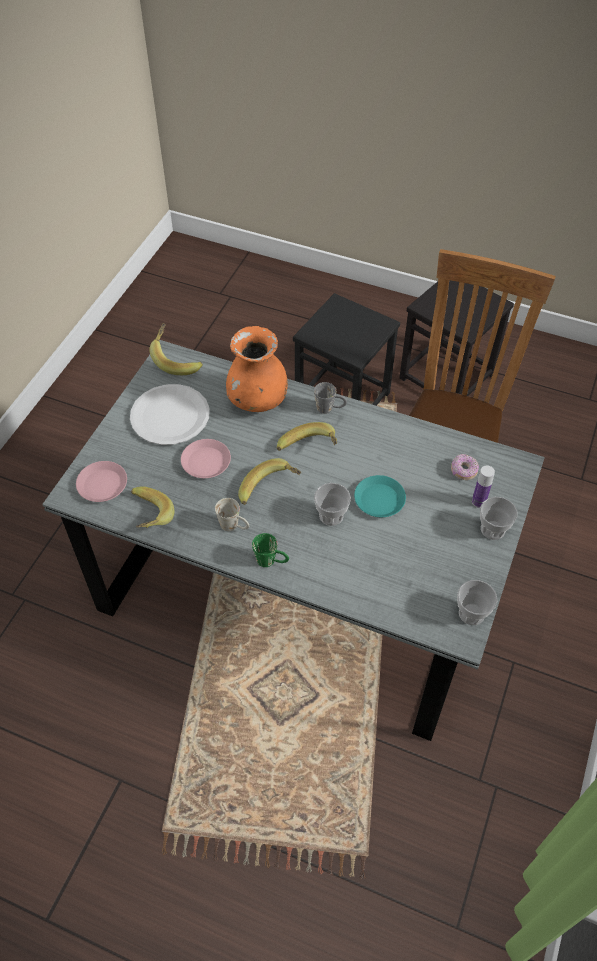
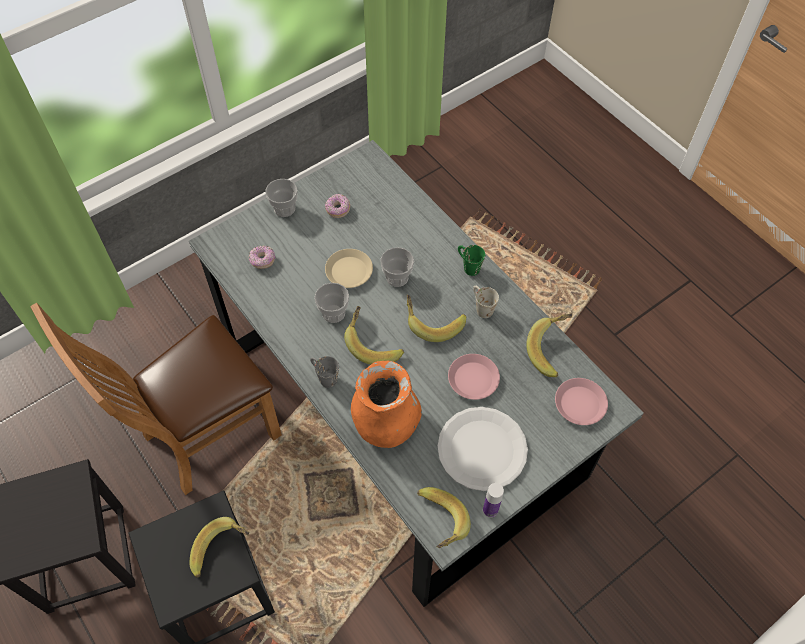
camera: 150 degrees left, 5 degrees up
turquoise plate [354,475,406,517] -> beige plate [325,249,373,288]
cup [457,580,498,625] -> cup moved to [314,283,349,323]
bottle [472,466,495,508] -> bottle moved to [483,483,504,518]
none -> banana [189,517,249,578]
none -> donut [325,194,350,218]

